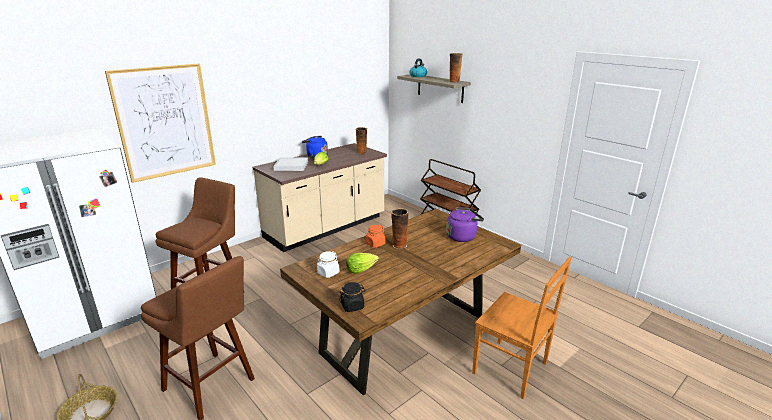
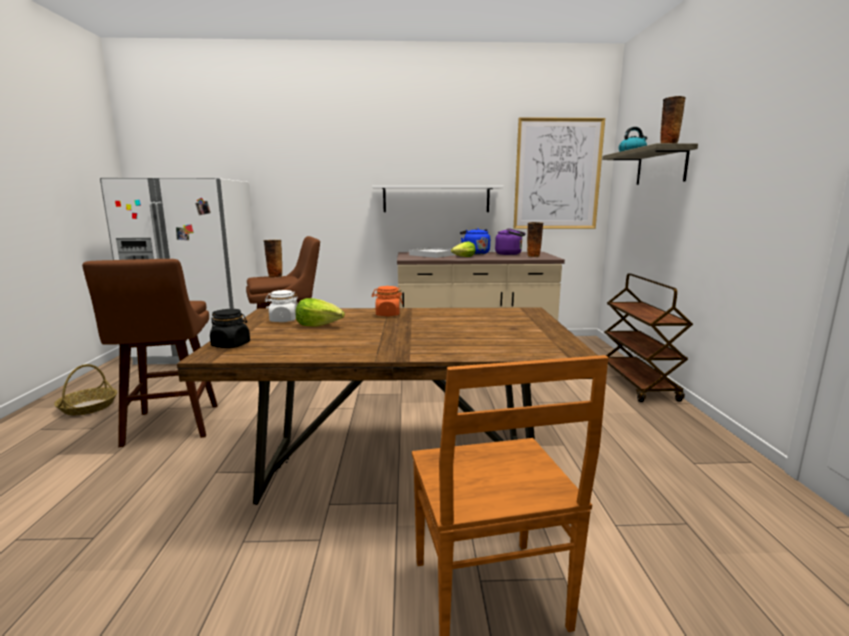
camera: 40 degrees right, 10 degrees down
picture [105,63,216,183] -> picture moved to [513,117,605,229]
vase [391,208,409,249] -> vase moved to [264,240,283,278]
purple kettle [446,207,484,242] -> purple kettle moved to [495,228,526,255]
none -> white shelf [372,185,503,212]

